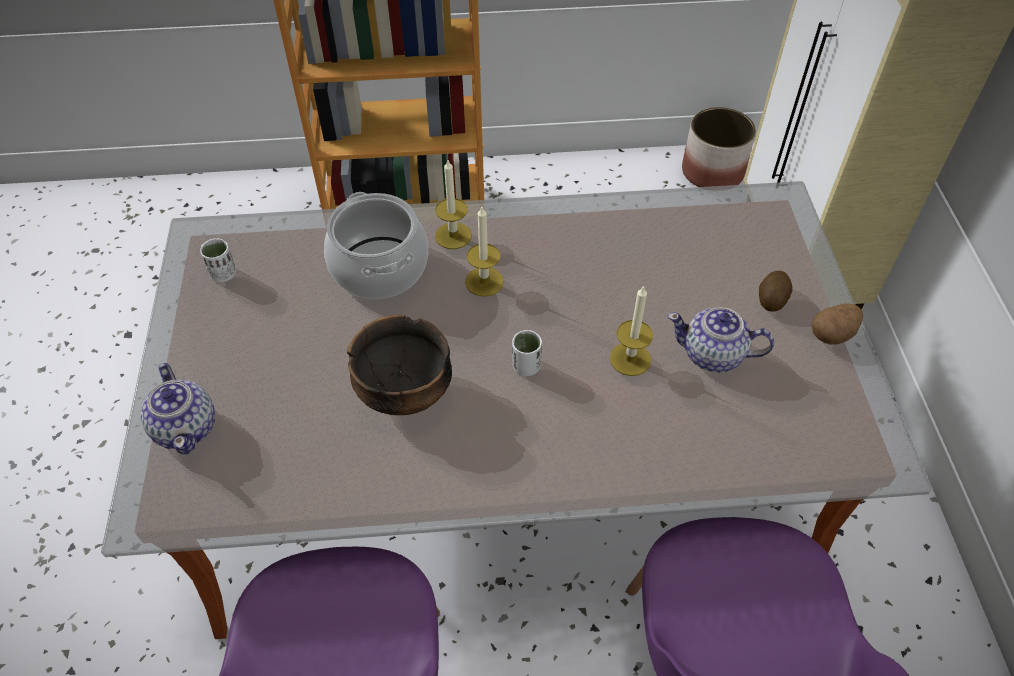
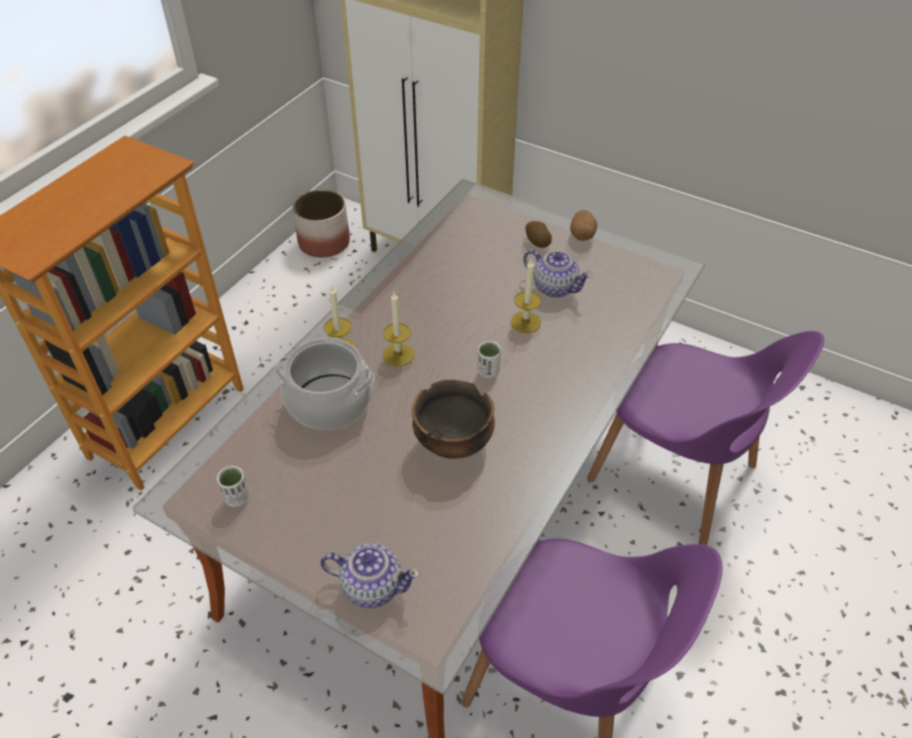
camera: 55 degrees left, 5 degrees down
teapot [667,307,774,372] -> teapot turned 105 degrees counterclockwise [523,249,592,298]

